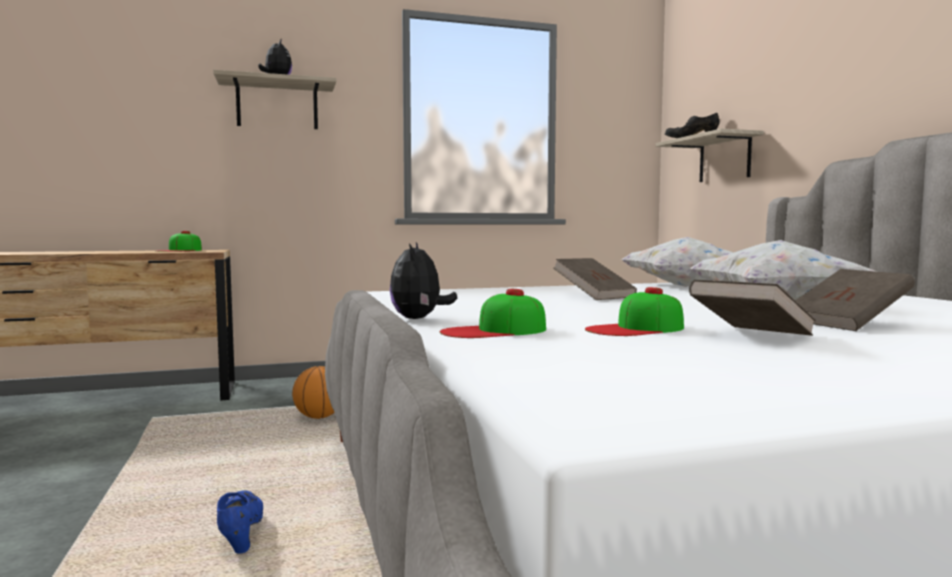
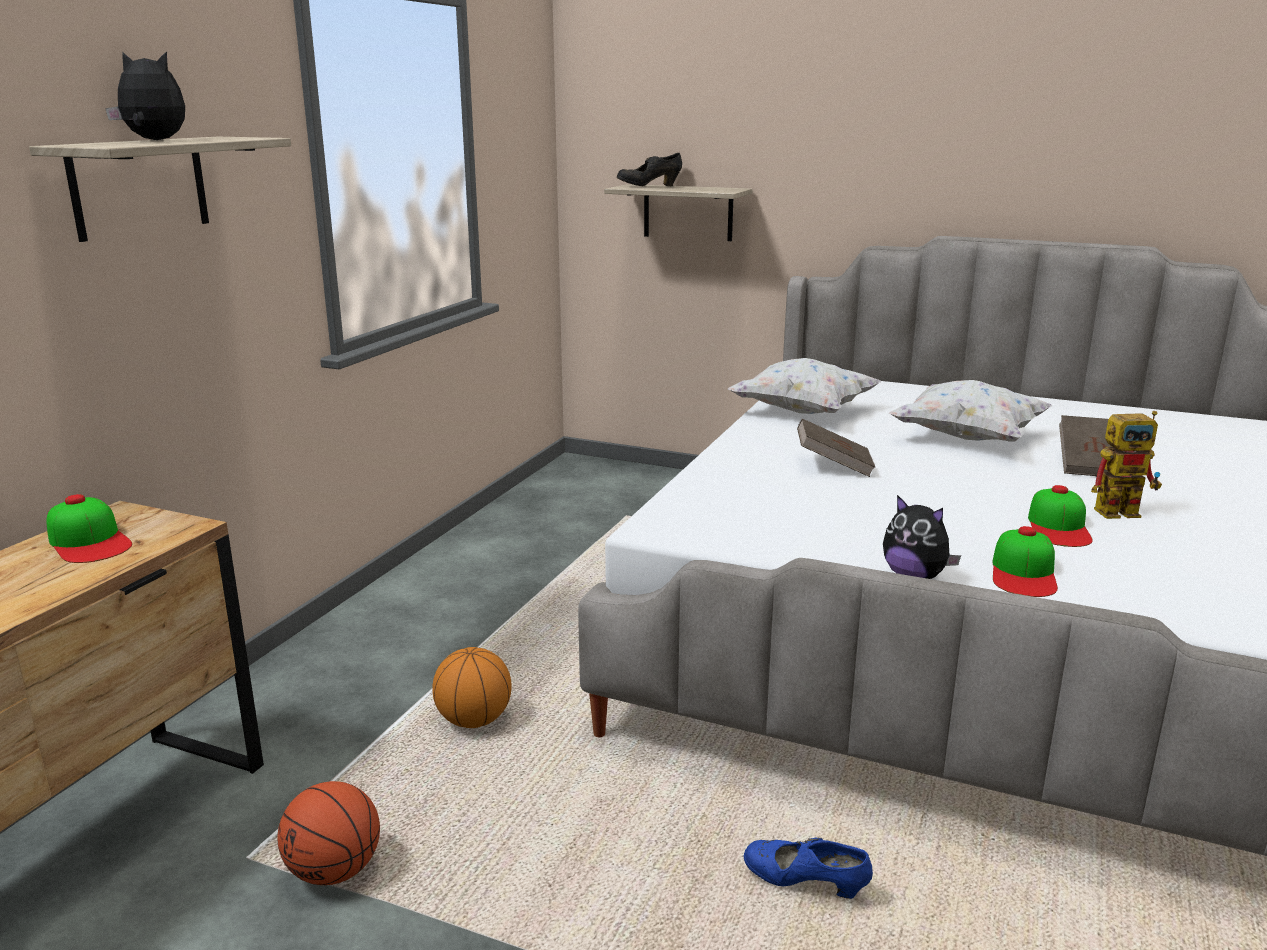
camera: 50 degrees left, 15 degrees up
brown book [689,280,816,336] -> toy robot [1091,411,1162,519]
none -> basketball [277,781,380,885]

